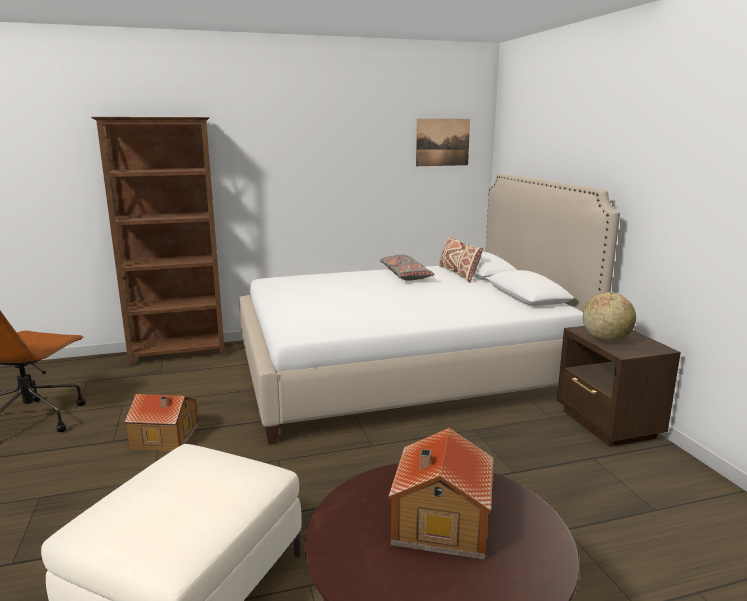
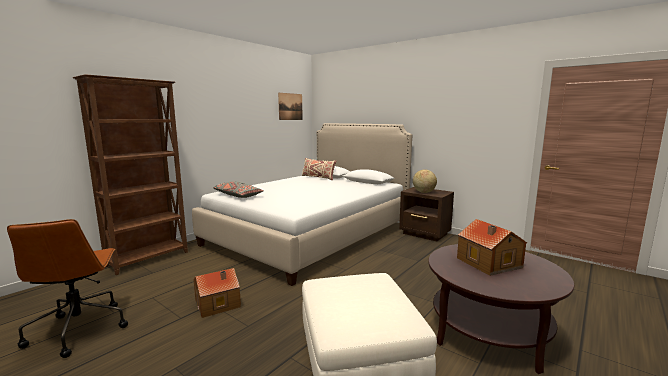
camera: 35 degrees left, 5 degrees down
grey pillow [380,254,434,281] -> grey pillow moved to [213,181,263,198]

